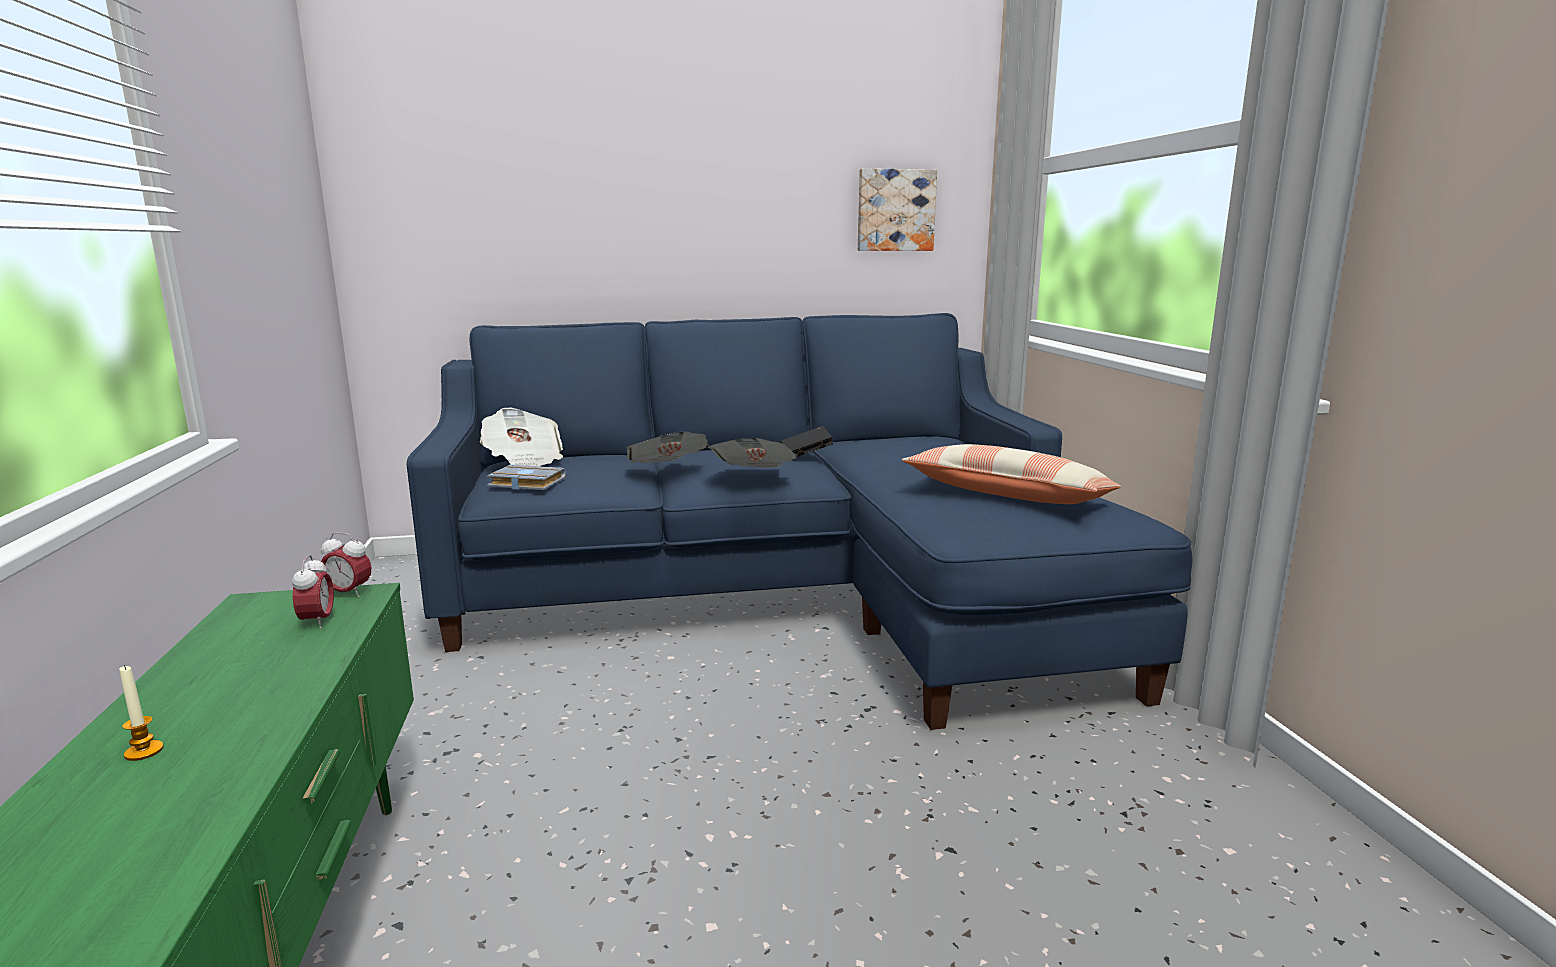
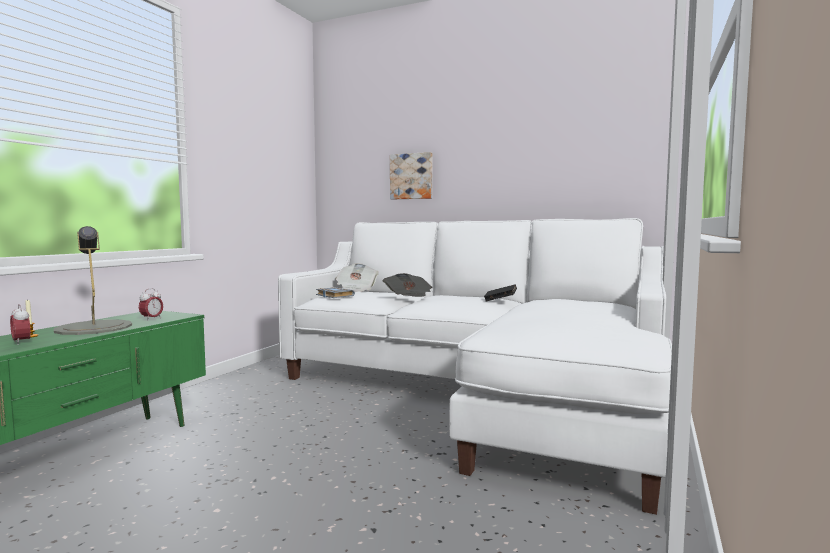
camera: 35 degrees right, 10 degrees down
alarm clock [321,532,371,597] -> alarm clock moved to [10,304,31,345]
blue sofa [407,313,1193,730] -> white sofa [278,218,672,515]
newspaper [708,438,798,468] -> none
picture [858,168,937,251] -> picture moved to [390,152,432,199]
pillow [902,444,1121,504] -> none
none -> grey table lamp [54,226,132,335]

